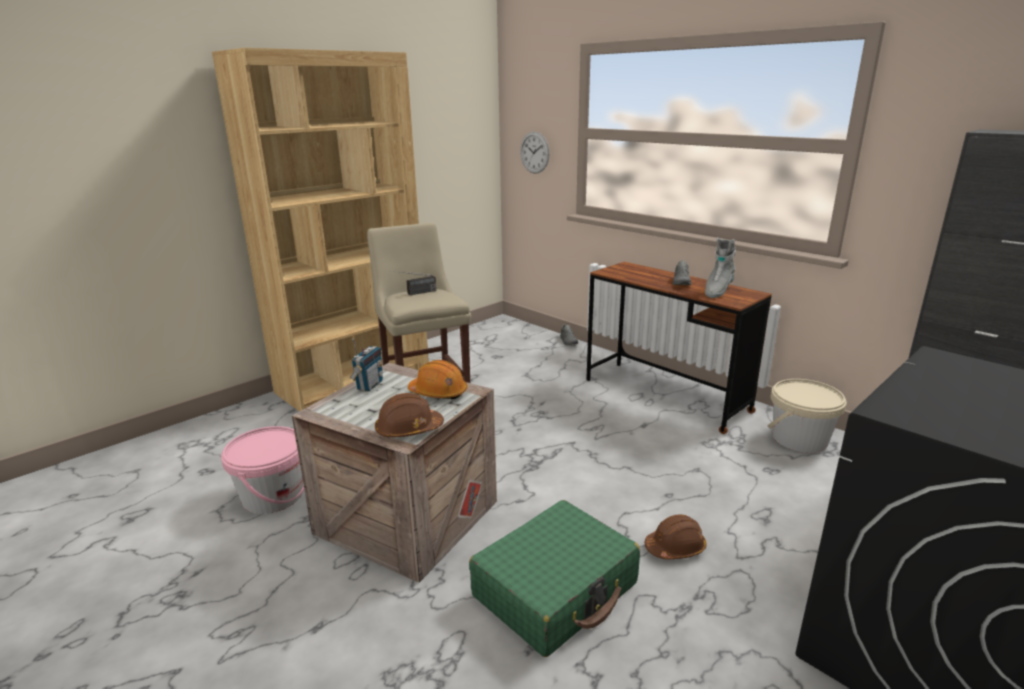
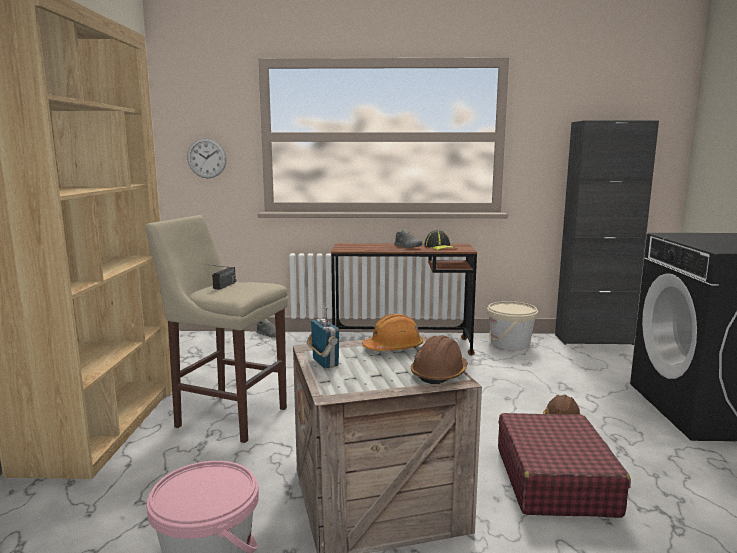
camera: 45 degrees left, 10 degrees down
green suitcase [469,500,640,657] -> red suitcase [498,413,631,518]
grey boot [705,237,736,298] -> cap [424,230,457,250]

